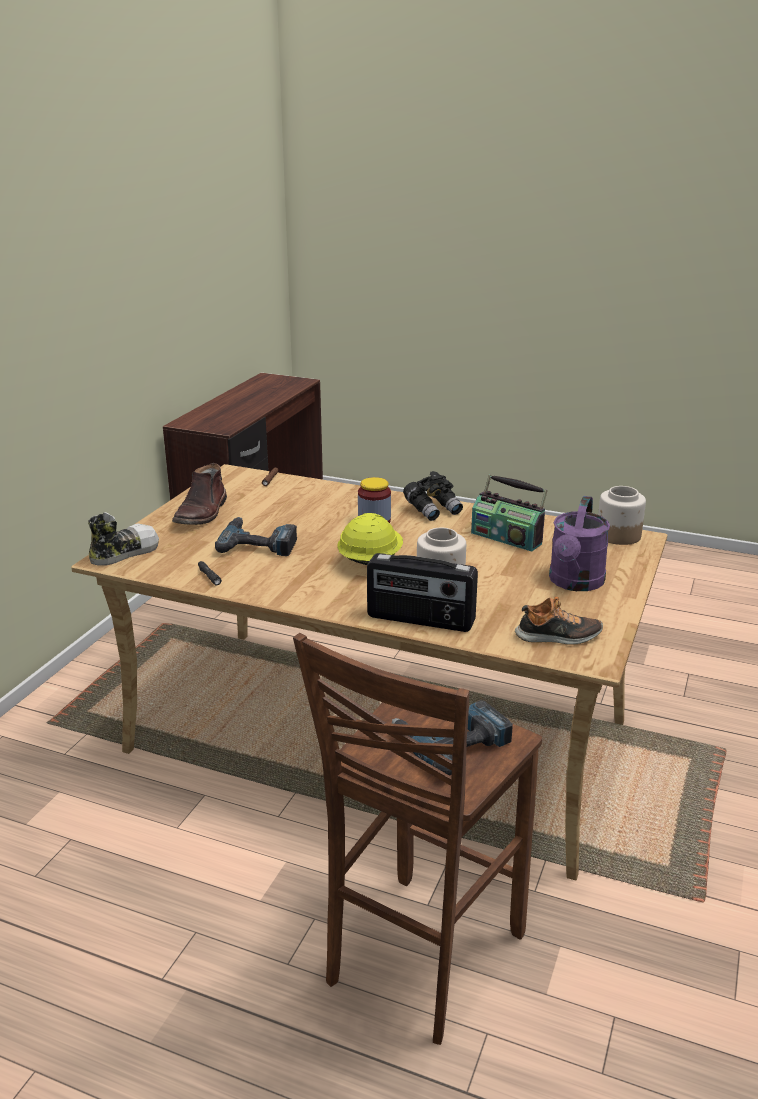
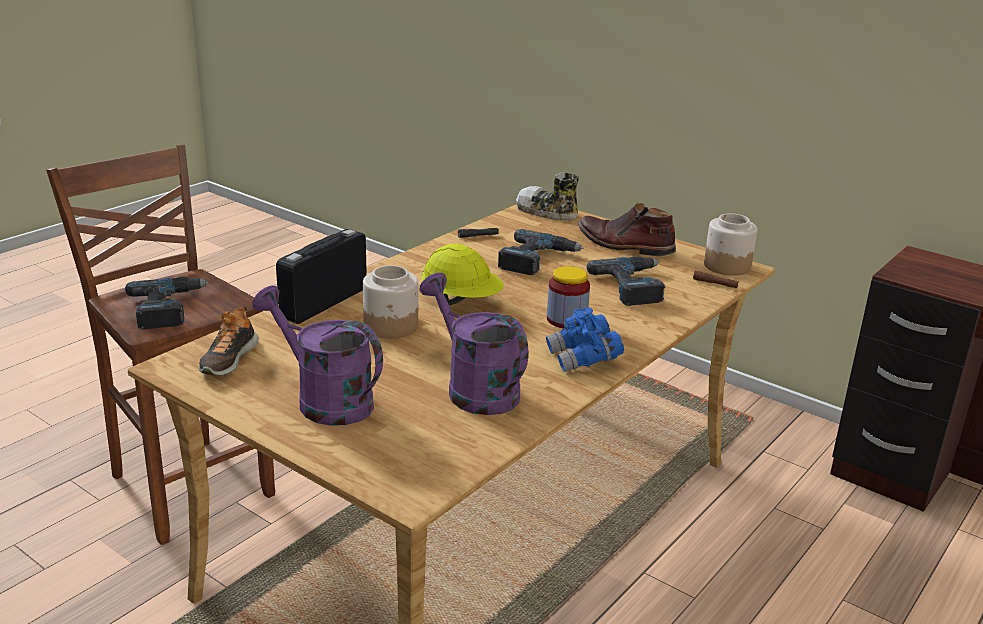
camera: 105 degrees right, 0 degrees up
shoe [88,512,159,566] -> shoe turned 150 degrees clockwise [516,172,579,221]
black binoculars [403,471,463,521] -> blue binoculars [546,308,624,372]
radio [471,475,548,552] -> purple watering can [419,273,529,415]
jar [598,486,646,545] -> jar moved to [704,213,757,276]
none -> power drill [587,257,666,306]

